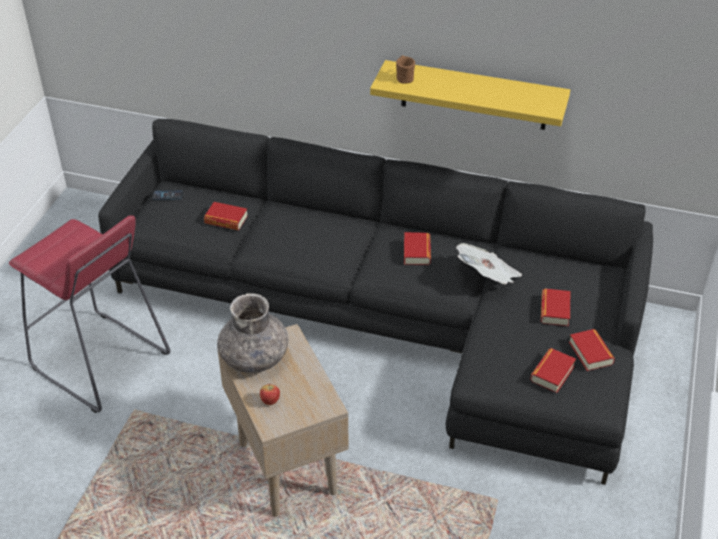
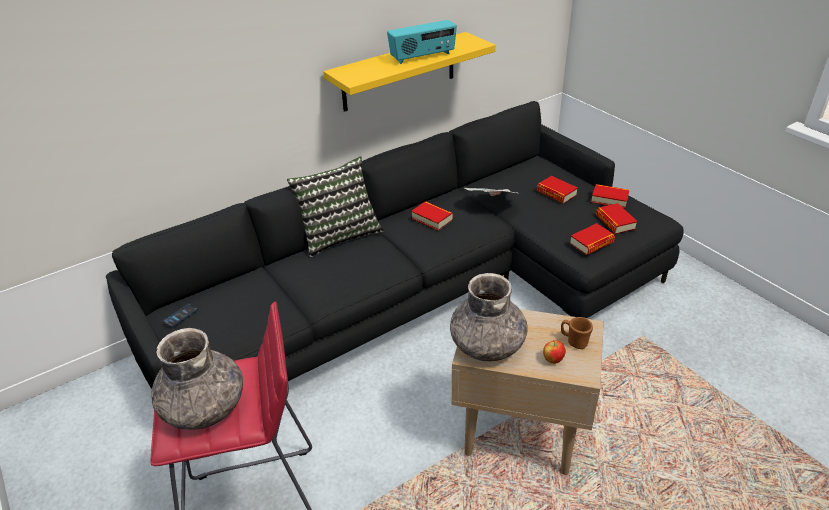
camera: 50 degrees left, 5 degrees down
book [204,202,248,230] -> book moved to [570,223,615,255]
brown mug [396,56,415,84] -> brown mug moved to [561,317,593,349]
none -> grey vase [151,328,243,430]
none -> pillow [287,157,383,257]
none -> radio [387,20,457,64]

